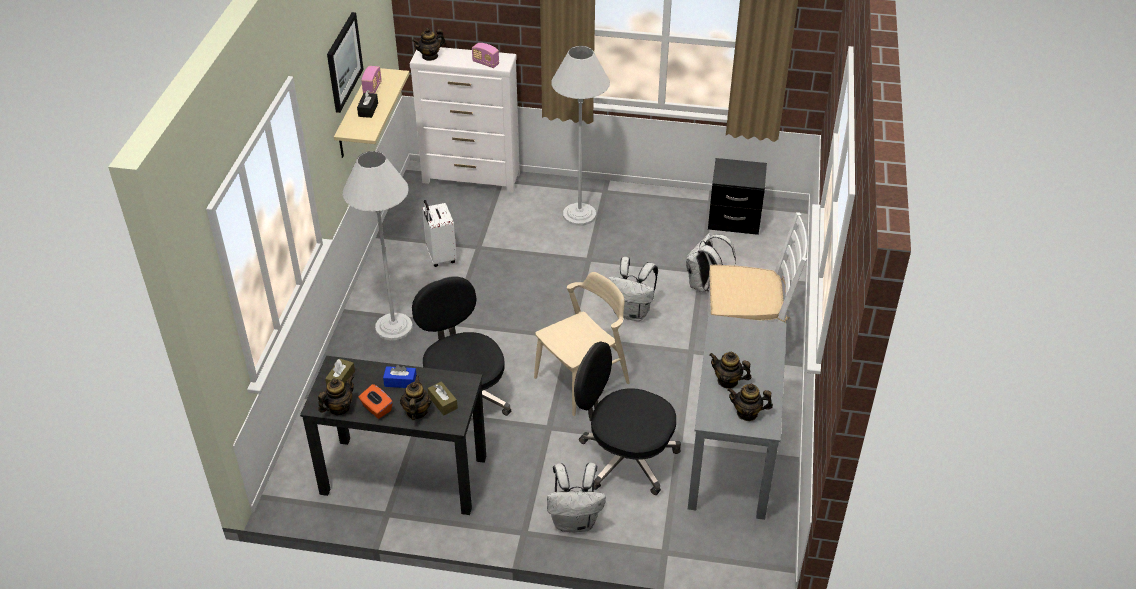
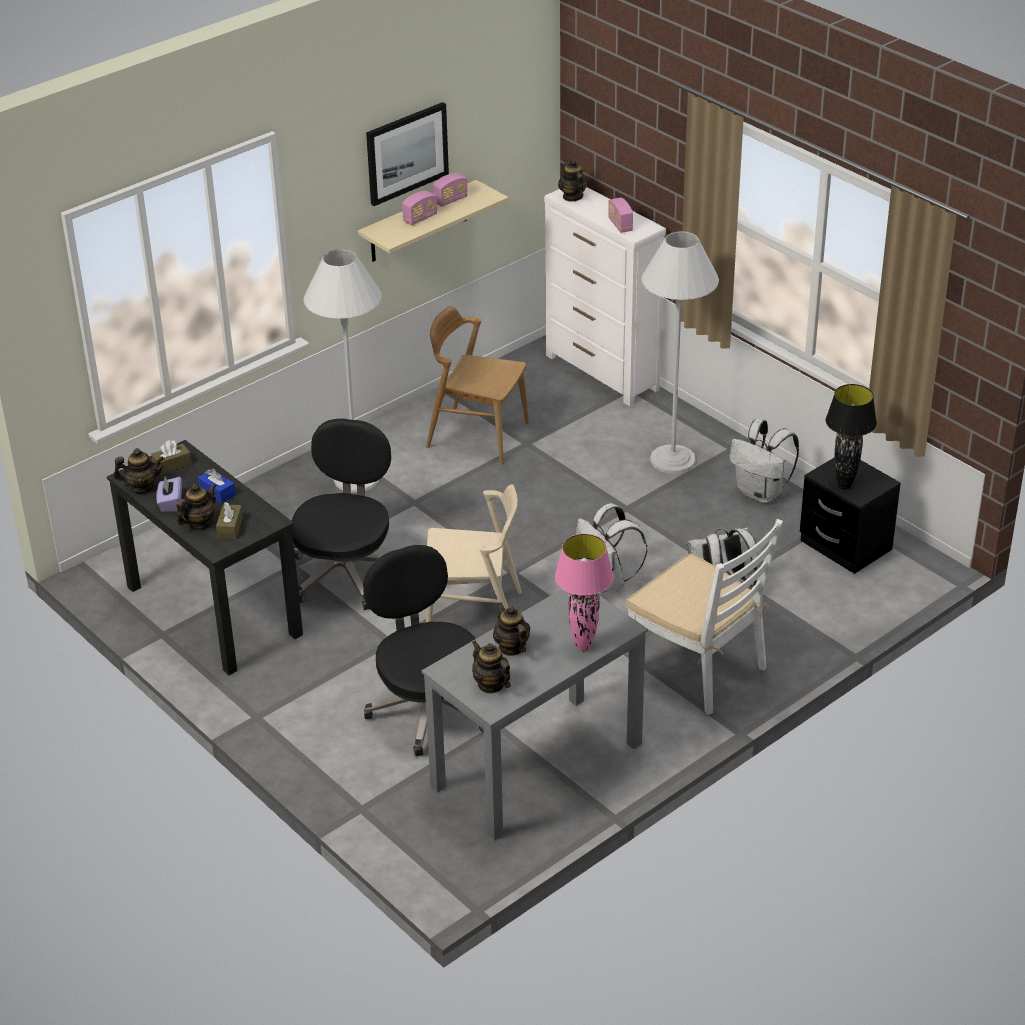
camera: 40 degrees right, 5 degrees down
black tissue box [357,90,378,118] -> radio [402,191,437,225]
orange tissue box [358,384,393,419] -> purple tissue box [156,477,182,512]
teapot [412,28,446,61] -> teapot turned 60 degrees clockwise [558,160,588,202]
white suitcase [422,200,457,267] -> brown chair [426,306,529,464]
white backpack [547,463,606,532] -> white backpack moved to [729,418,799,503]
none -> pink table lamp [555,534,613,651]
none -> black table lamp [826,384,877,490]

